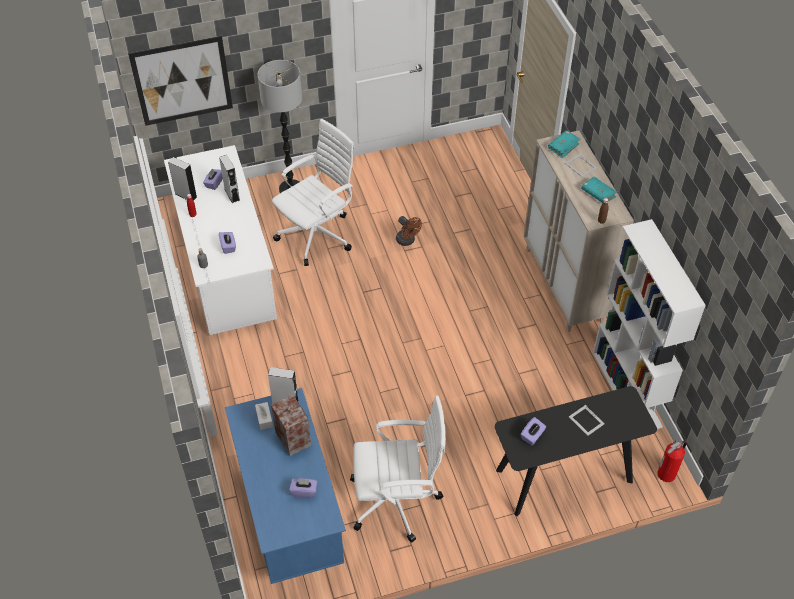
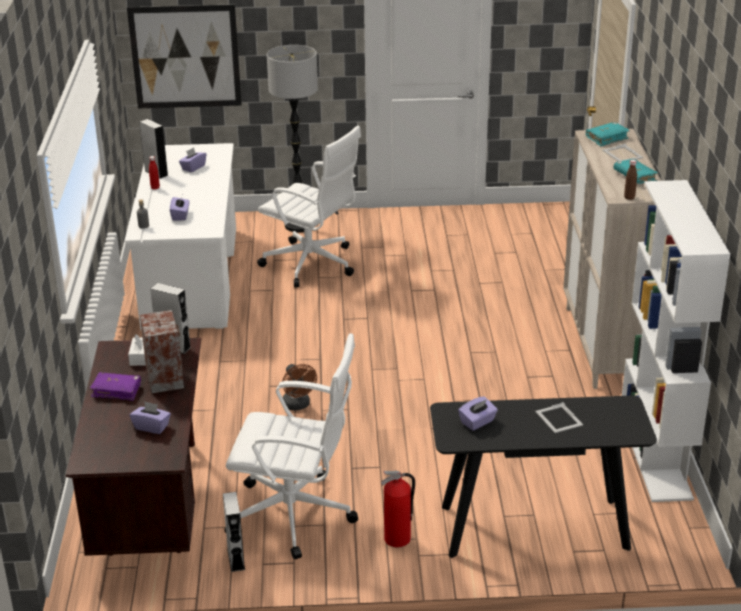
camera: 15 degrees right, 20 degrees down
grey speaker [219,155,240,203] -> grey speaker moved to [223,492,245,572]
blue desk [225,388,346,584] -> brown desk [66,338,201,556]
white office chair [272,119,355,266] -> white office chair turned 60 degrees clockwise [257,126,361,287]
brown fan [396,216,422,246] -> brown fan moved to [283,364,317,410]
fire extinguisher [657,441,687,482] -> fire extinguisher moved to [381,471,415,547]
none -> purple book [90,372,141,401]

